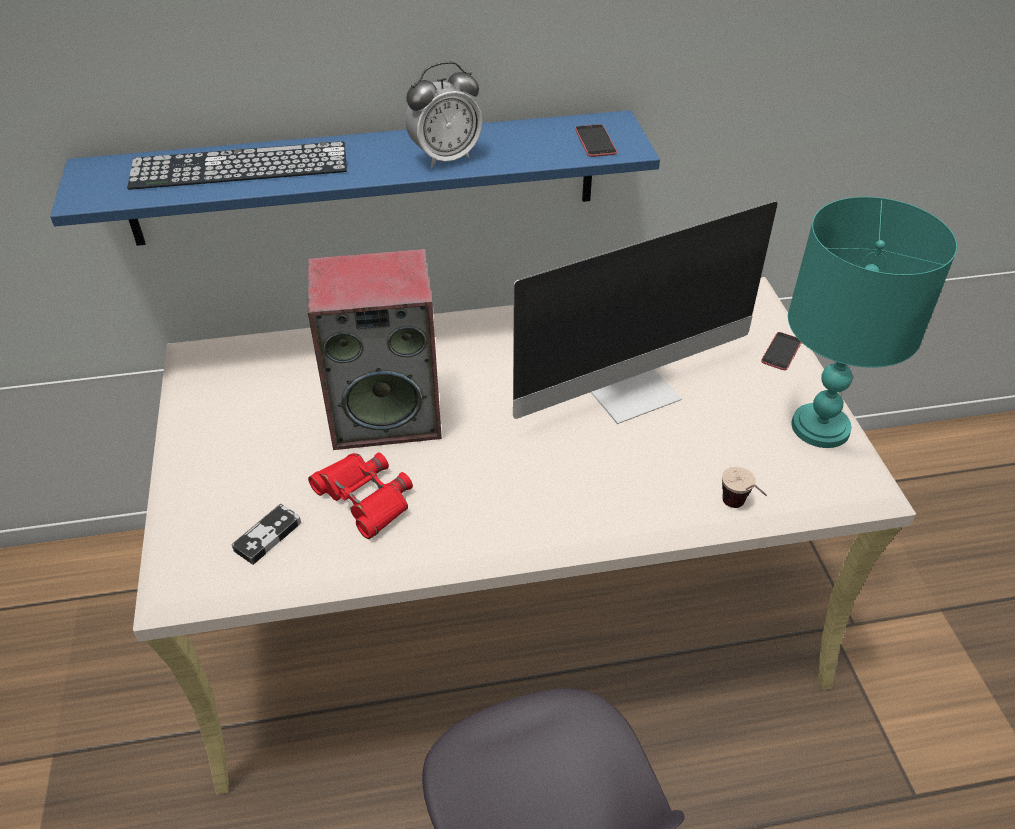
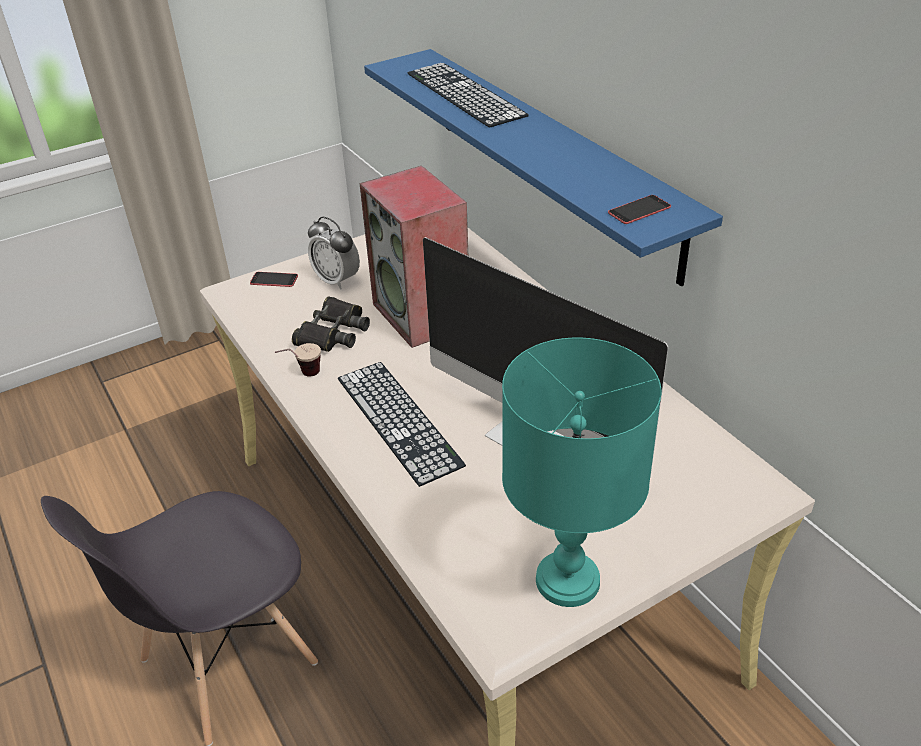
camera: 70 degrees right, 5 degrees down
game controller [232,504,301,565] -> none
red binoculars [308,452,413,539] -> black binoculars [292,296,370,352]
alarm clock [405,62,482,168] -> alarm clock moved to [308,217,360,290]
cup [722,467,767,508] -> cup moved to [275,343,321,377]
phone [761,332,802,370] -> phone moved to [250,272,298,287]
none -> keyboard [338,362,466,487]

